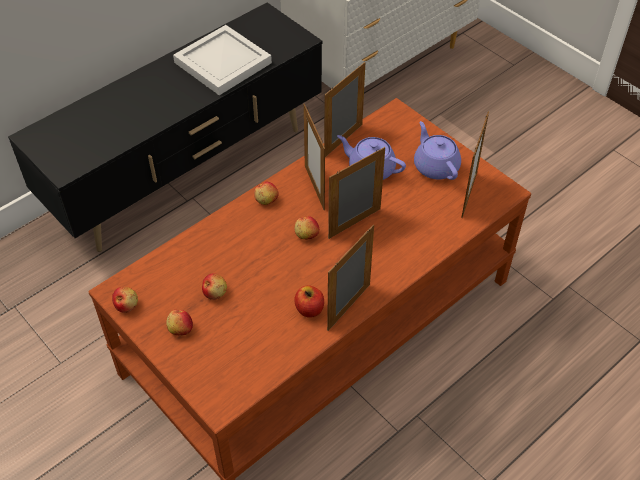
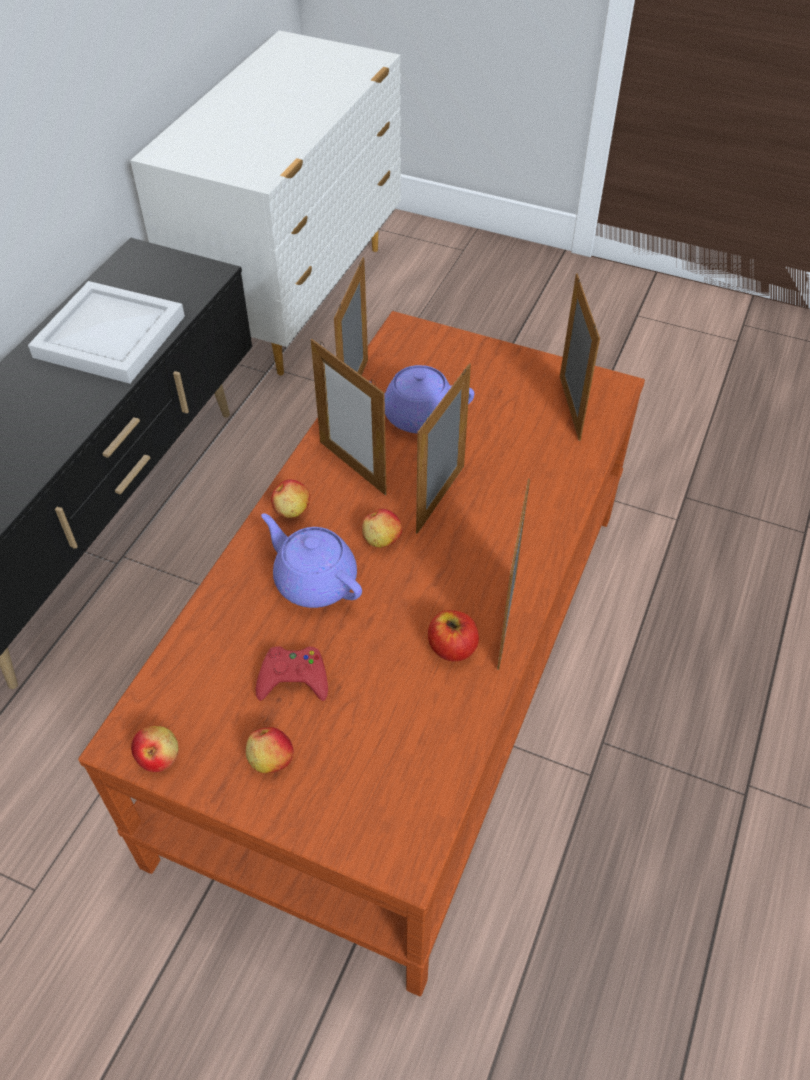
camera: 25 degrees left, 0 degrees up
apple [202,273,227,300] -> red game controller [256,646,328,701]
purple teapot [414,121,461,180] -> purple teapot moved to [261,513,362,608]

